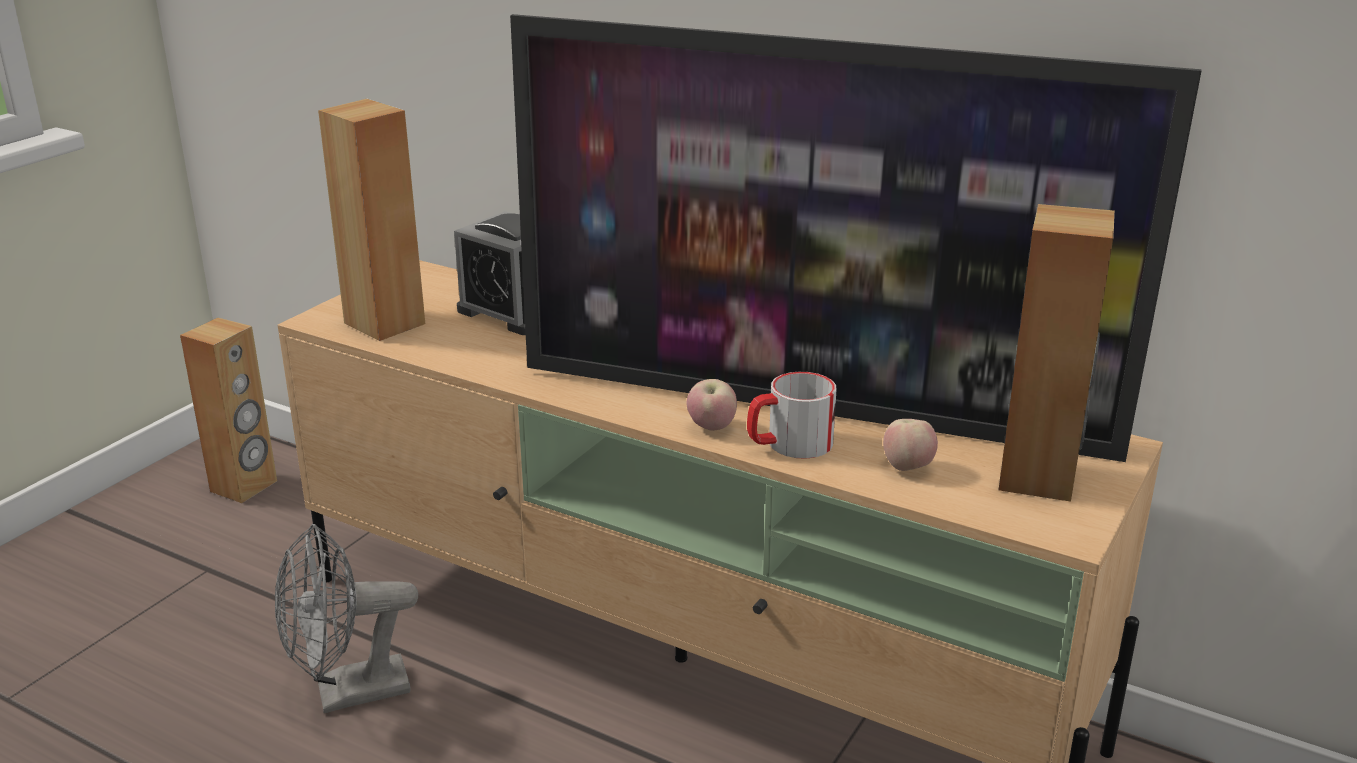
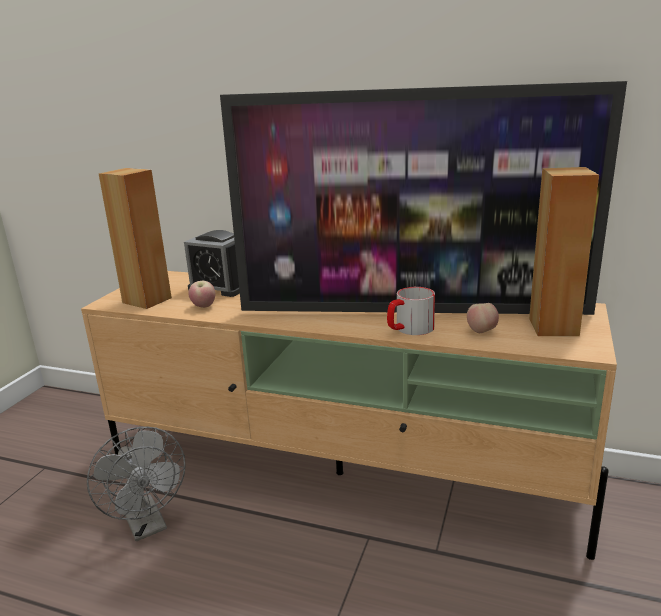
camera: 10 degrees left, 5 degrees down
brown speaker [180,318,277,503] -> none
grey fan [275,524,418,713] -> grey fan turned 90 degrees counterclockwise [87,427,186,541]
apple [687,379,737,431] -> apple moved to [189,281,215,308]

